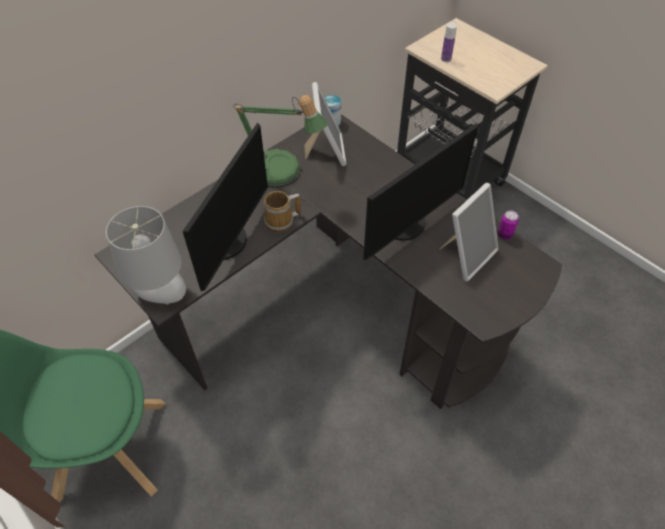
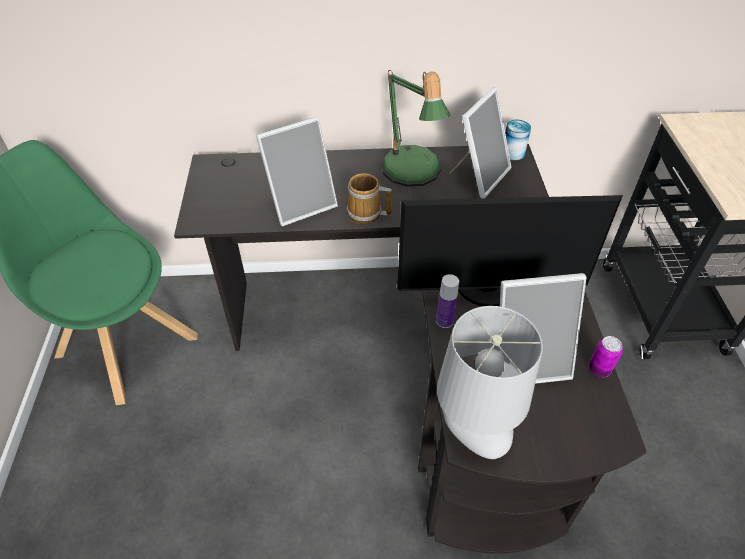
camera: 40 degrees right, 5 degrees down
grey table lamp [106,206,186,305] -> grey table lamp moved to [437,306,543,459]
monitor [183,122,268,291] -> picture frame [256,117,338,226]
bottle [441,23,457,62] -> bottle moved to [436,274,459,328]

